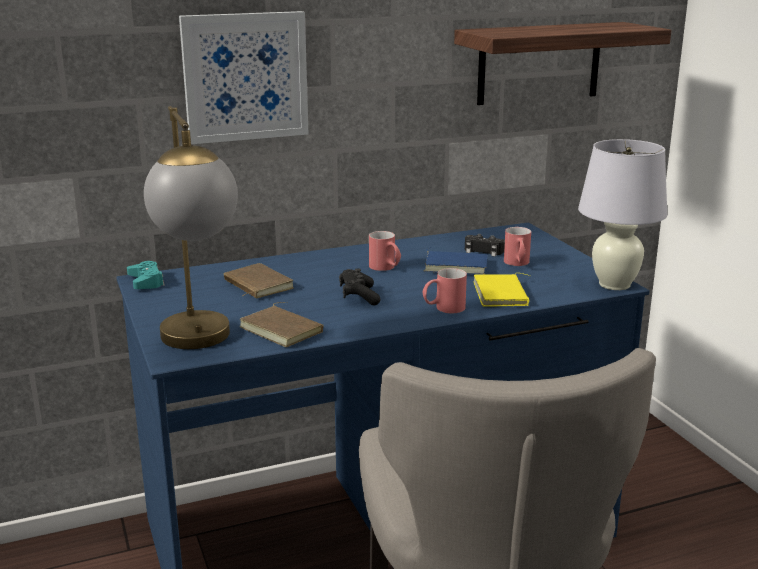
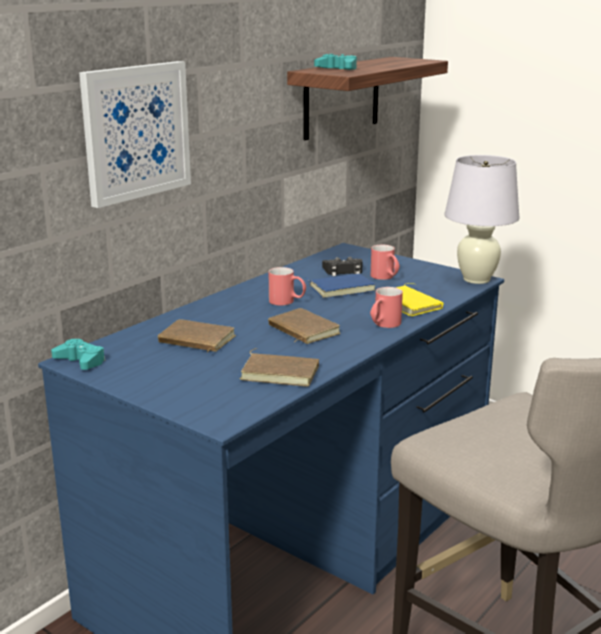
camera: 30 degrees left, 0 degrees up
table lamp [144,106,238,349] -> none
black game controller [339,268,380,306] -> brown book [268,308,340,344]
none -> turquoise game controller [314,54,357,70]

